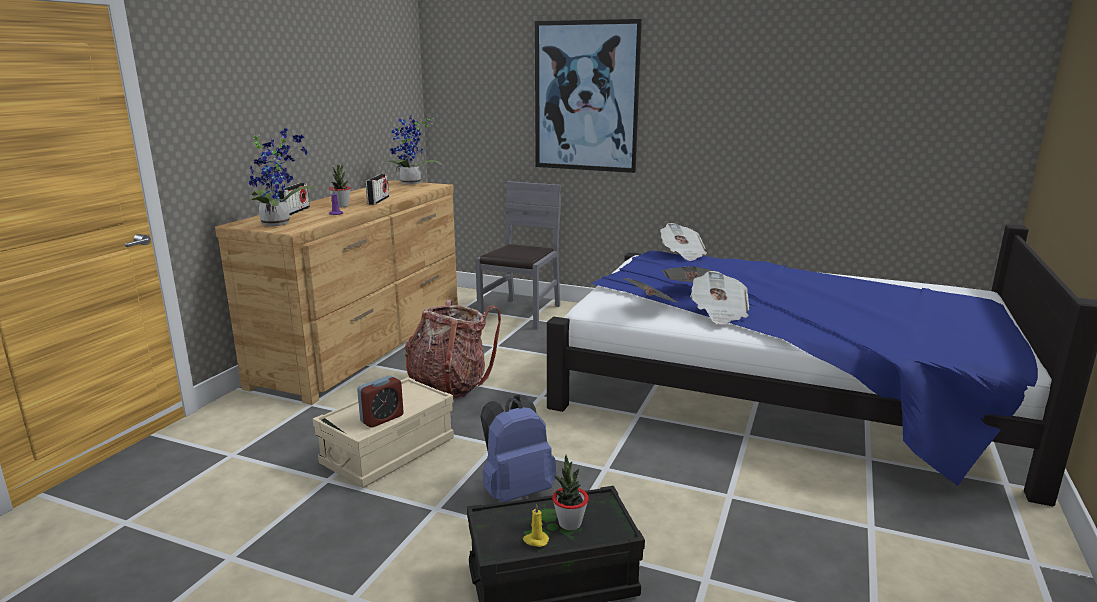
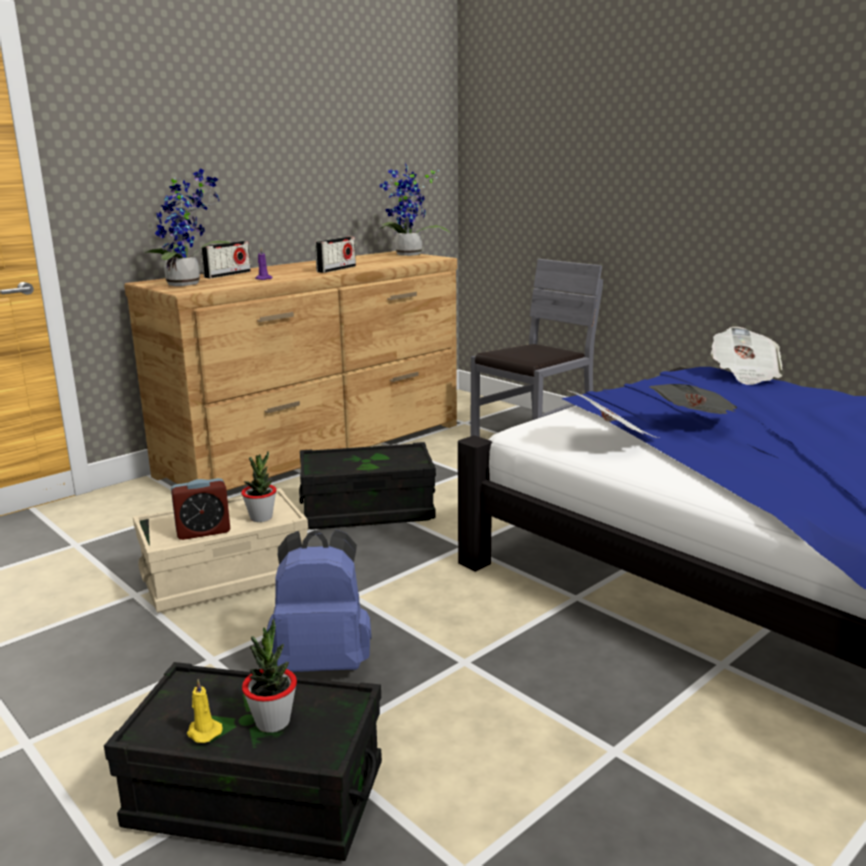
camera: 25 degrees right, 0 degrees up
potted plant [329,164,351,207] -> potted plant moved to [241,451,277,522]
backpack [405,299,501,400] -> black storage box [299,442,436,530]
picture [535,19,642,173] -> none
newspaper [691,271,749,324] -> none

